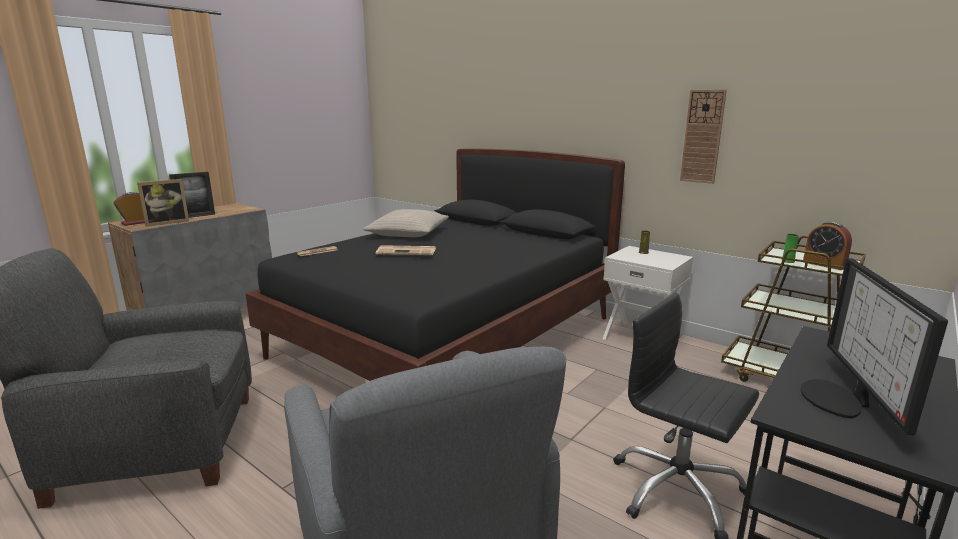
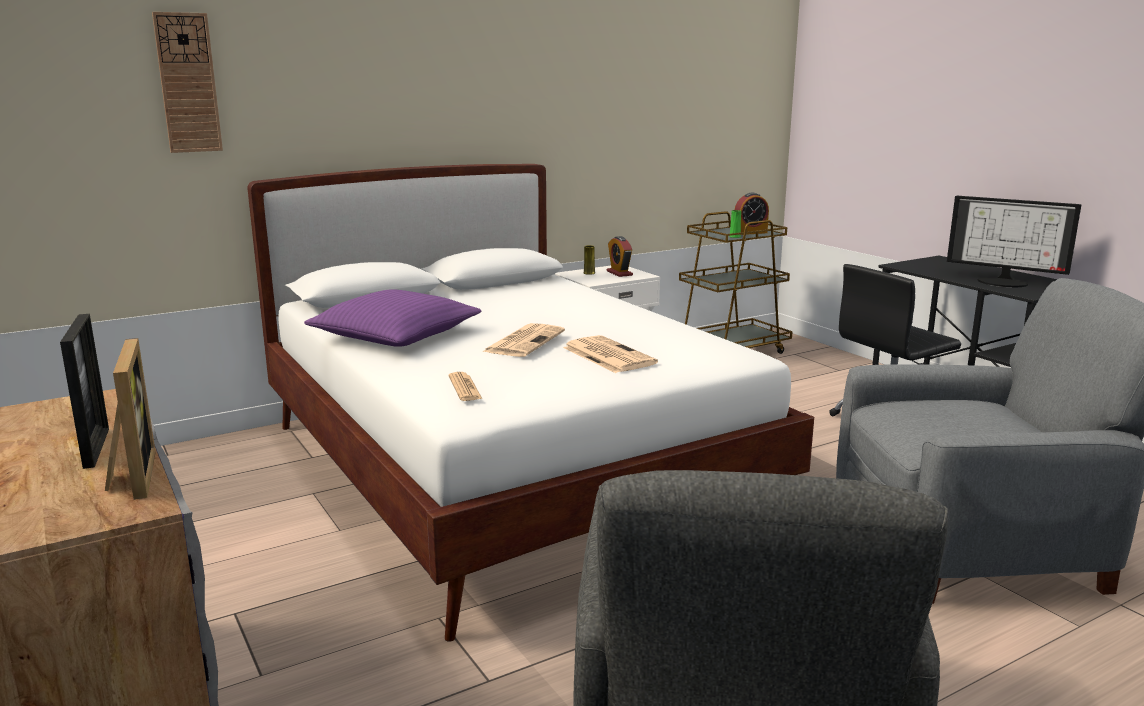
camera: 70 degrees left, 0 degrees up
alarm clock [114,192,145,226] -> alarm clock moved to [607,236,633,277]
black bed [245,148,625,381] -> white bed [247,164,814,642]
beige pillow [363,209,449,237] -> purple pillow [304,289,481,347]
wall clock [680,90,727,184] -> wall clock moved to [152,12,223,153]
none -> newspaper [563,335,658,373]

